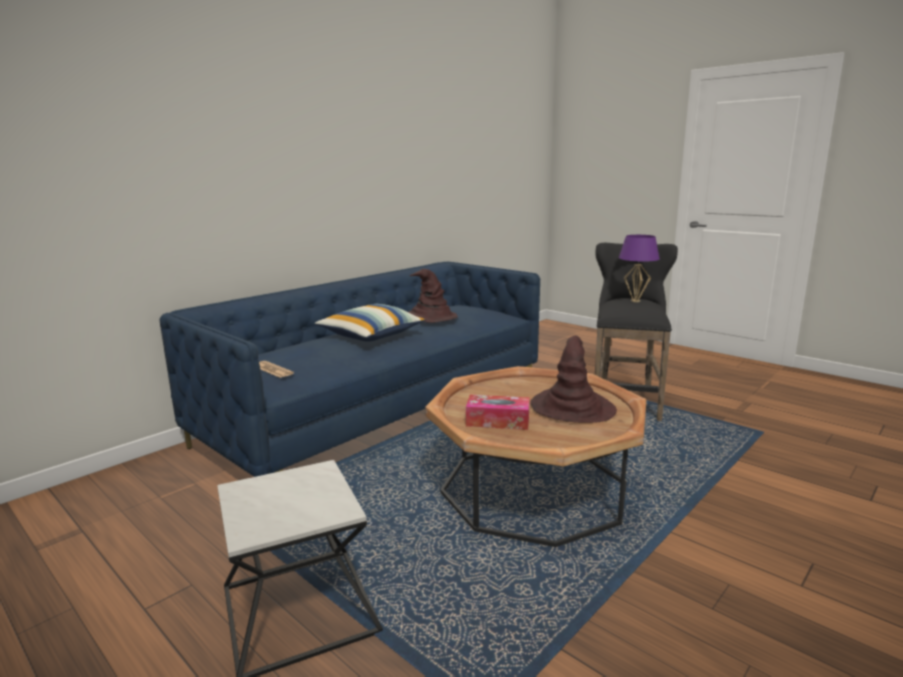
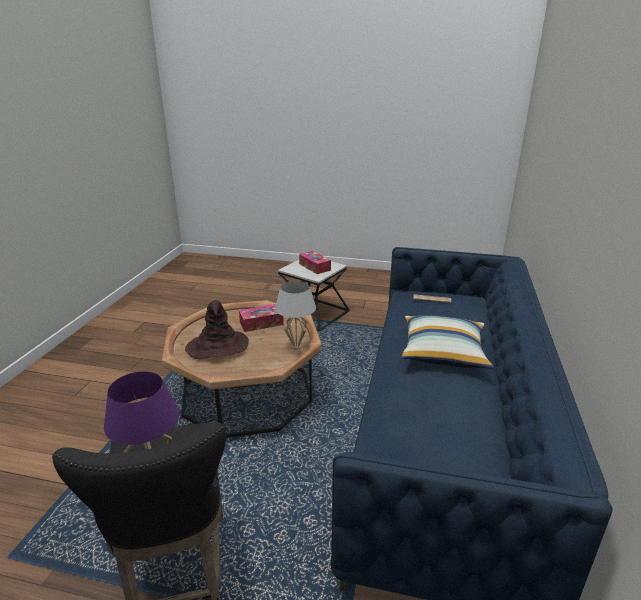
camera: 150 degrees right, 10 degrees up
brown hat [408,269,458,323] -> none
none -> white table lamp [275,281,316,349]
none -> tissue box [299,251,331,274]

